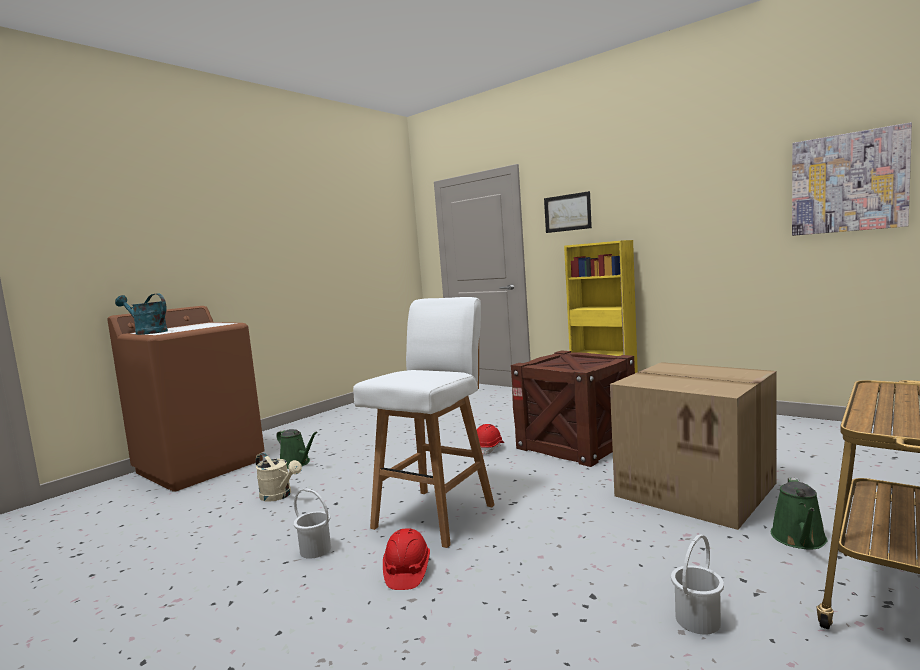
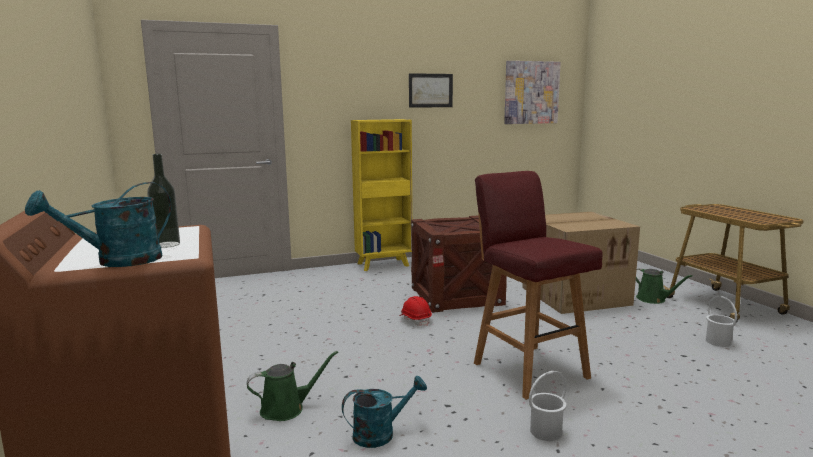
camera: 60 degrees left, 5 degrees up
beige watering can [256,453,302,502] -> turquoise watering can [342,376,427,448]
white stool [353,297,495,548] -> red stool [474,171,603,400]
red hard hat [383,528,430,590] -> none
picture [544,191,592,233] -> picture moved to [409,73,453,108]
none -> bottle [147,154,180,248]

